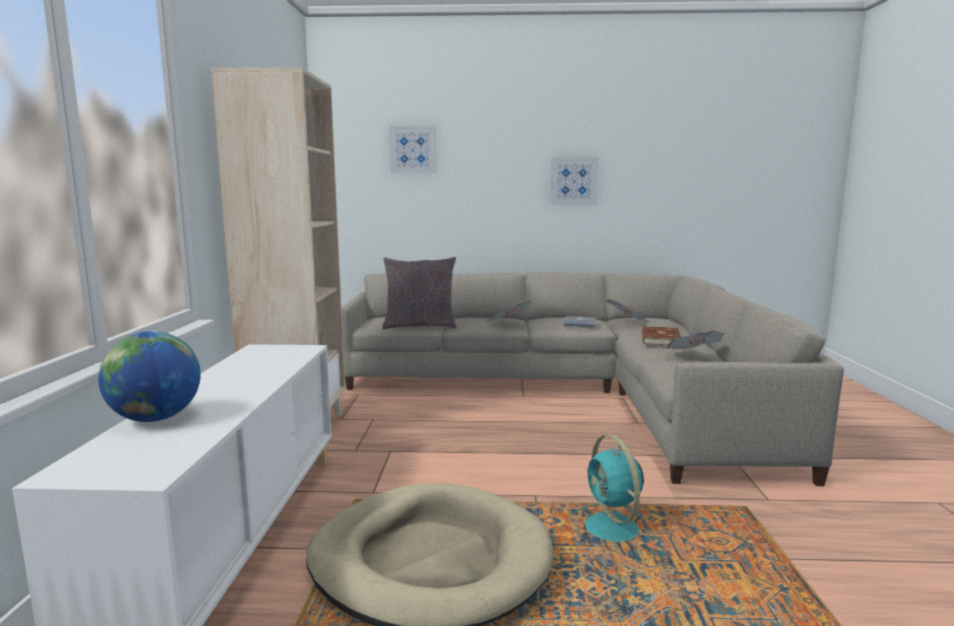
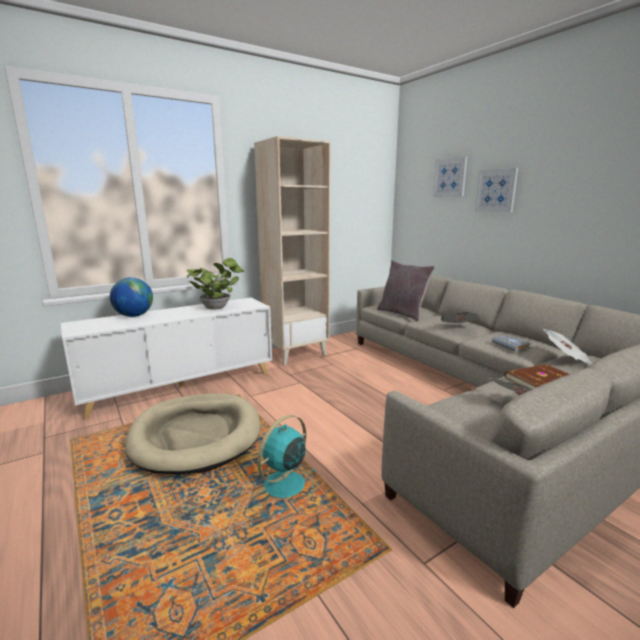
camera: 55 degrees right, 5 degrees up
picture [550,157,599,205] -> picture moved to [475,168,518,212]
none -> potted plant [187,258,244,310]

